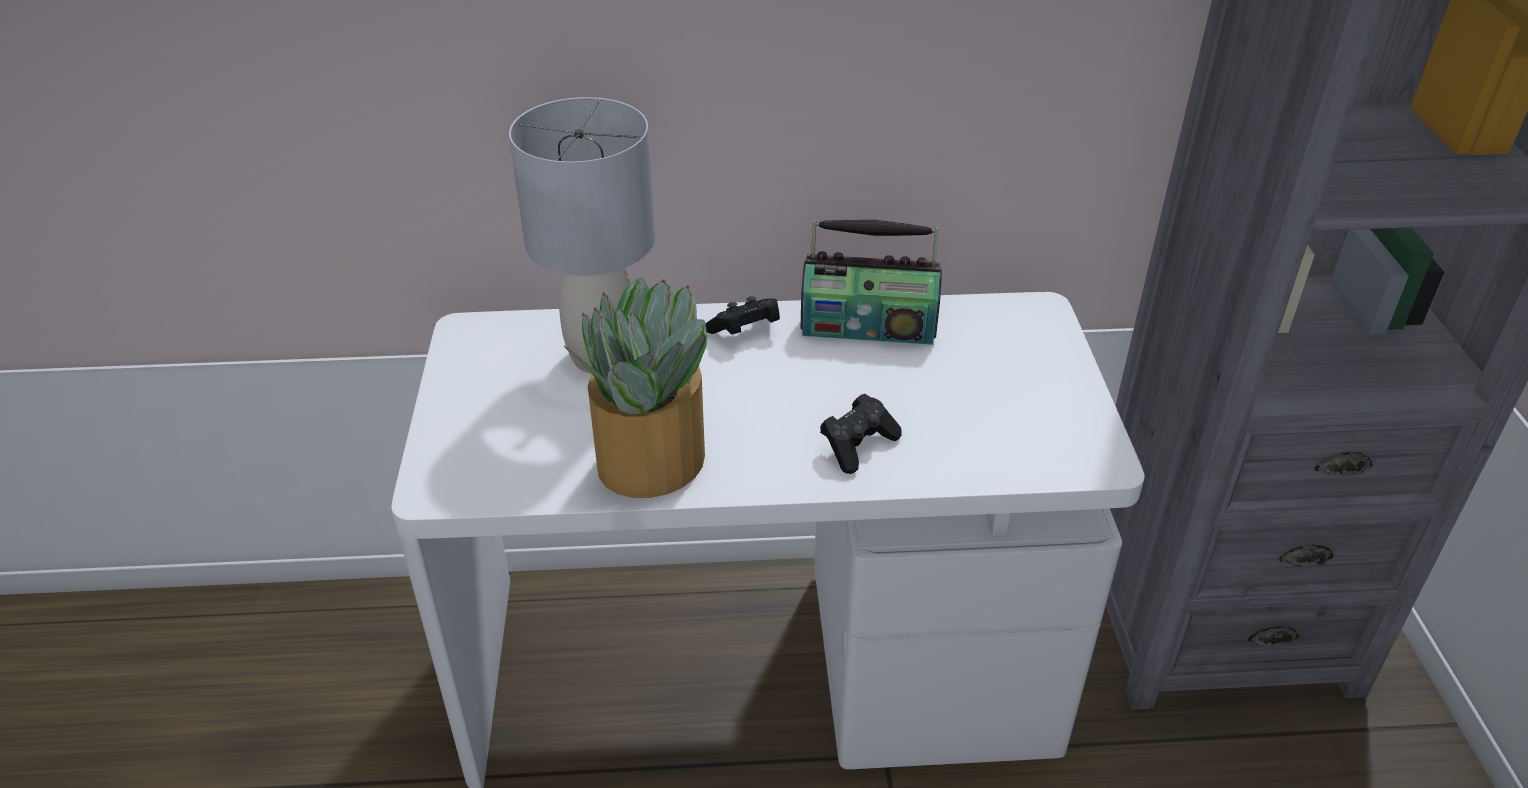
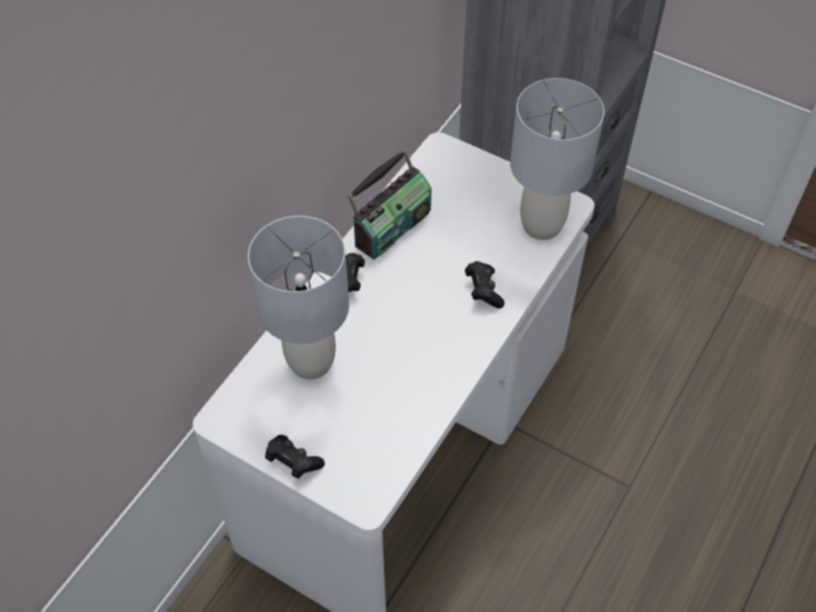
camera: 55 degrees left, 15 degrees up
potted plant [564,277,707,498] -> none
none -> black game controller [265,435,325,479]
none -> grey table lamp [510,78,605,240]

